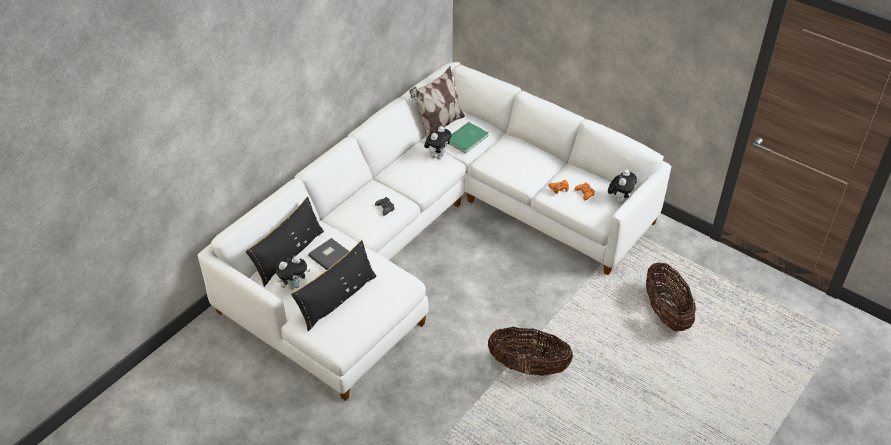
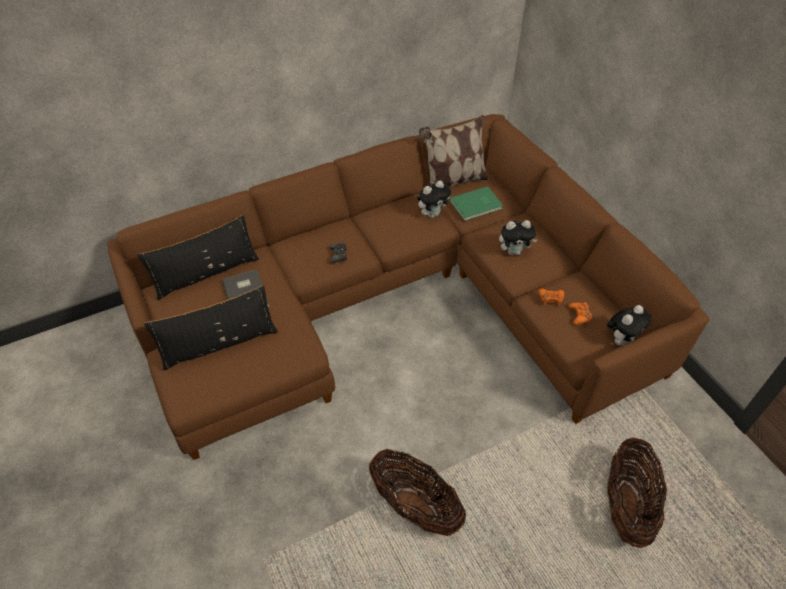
camera: 25 degrees right, 5 degrees up
white sofa [198,62,672,401] -> brown sofa [107,114,709,460]
plush toy [276,256,310,290] -> plush toy moved to [499,220,538,255]

